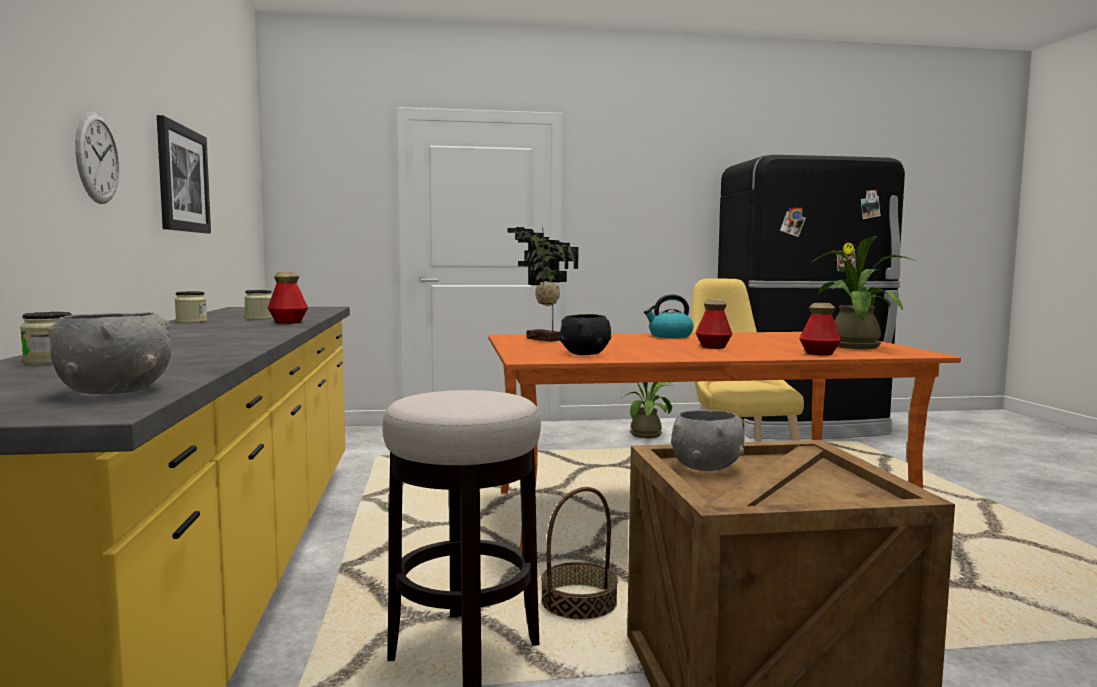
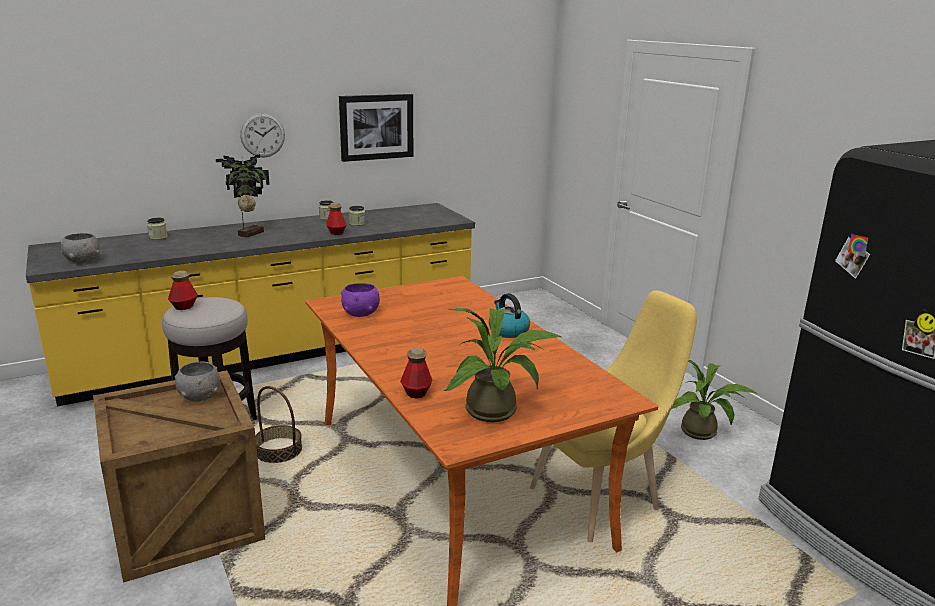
camera: 70 degrees right, 15 degrees up
potted plant [508,227,579,342] -> potted plant moved to [216,154,270,238]
black bowl [560,314,611,355] -> purple bowl [341,283,380,317]
bottle [695,299,732,349] -> bottle moved to [168,270,198,310]

